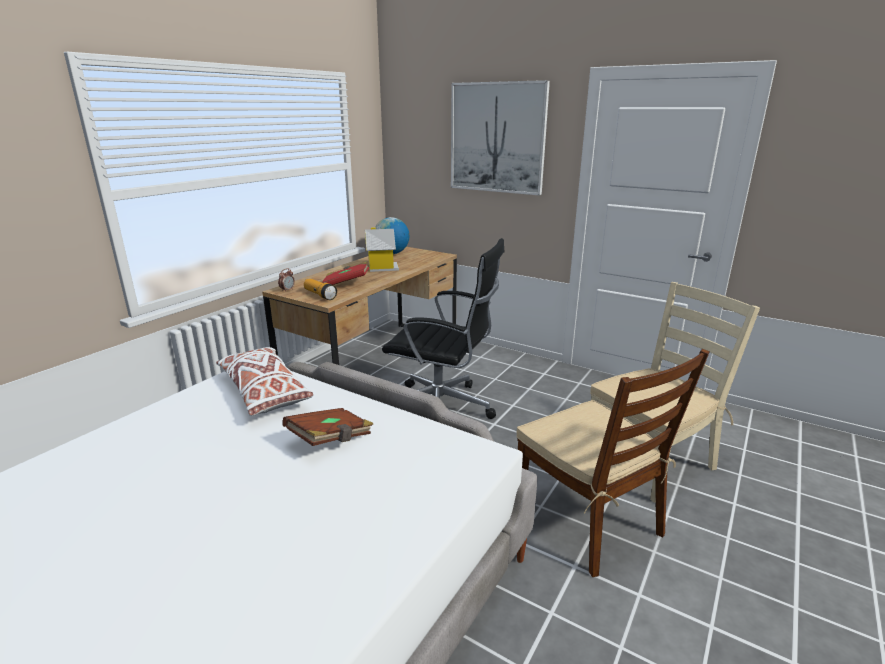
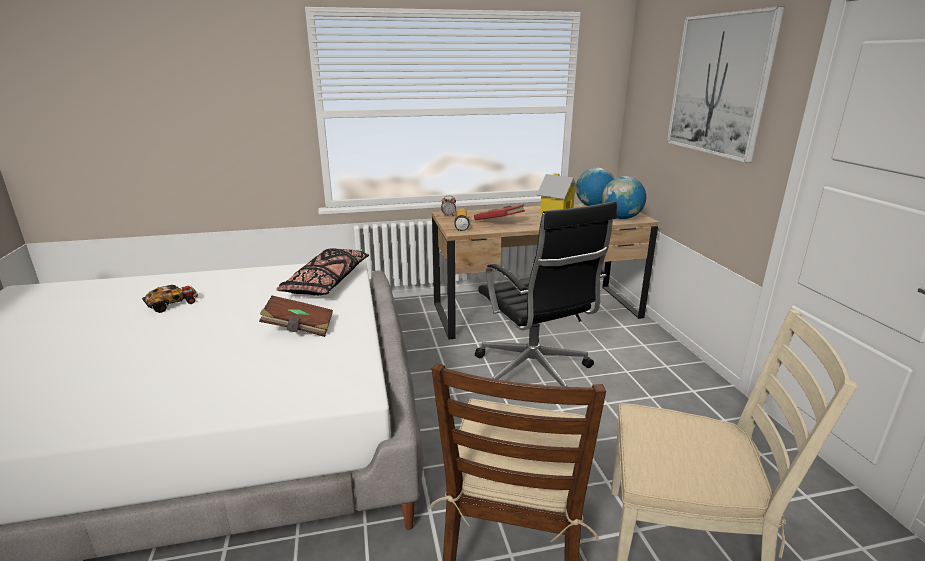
camera: 45 degrees right, 0 degrees up
white pillow [216,347,313,416] -> black pillow [276,248,369,296]
none -> toy car [142,285,198,313]
none -> globe [602,176,646,219]

